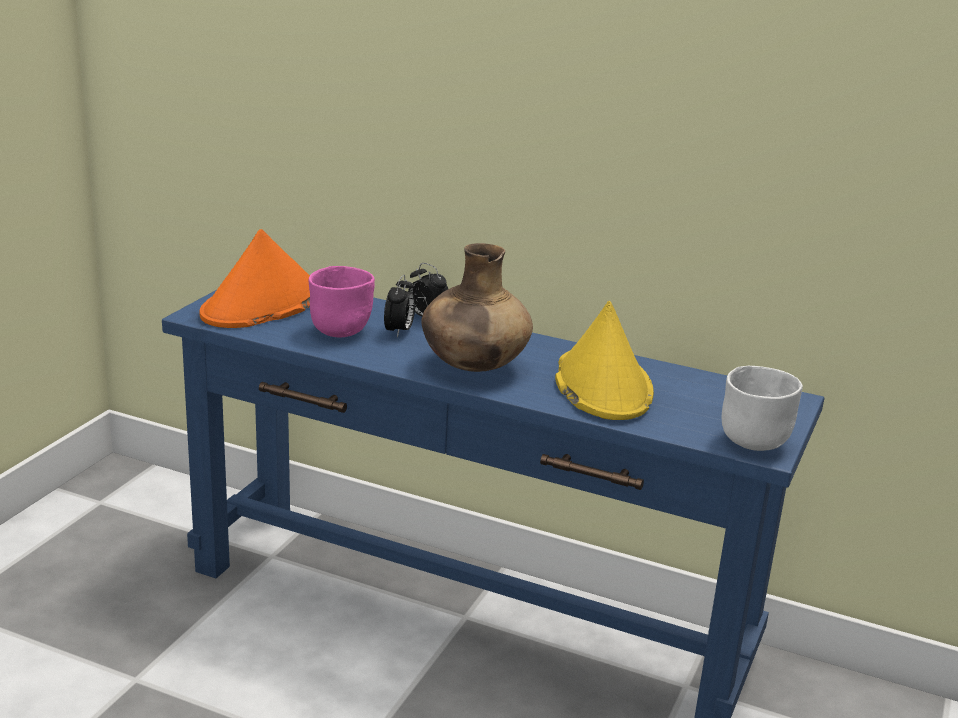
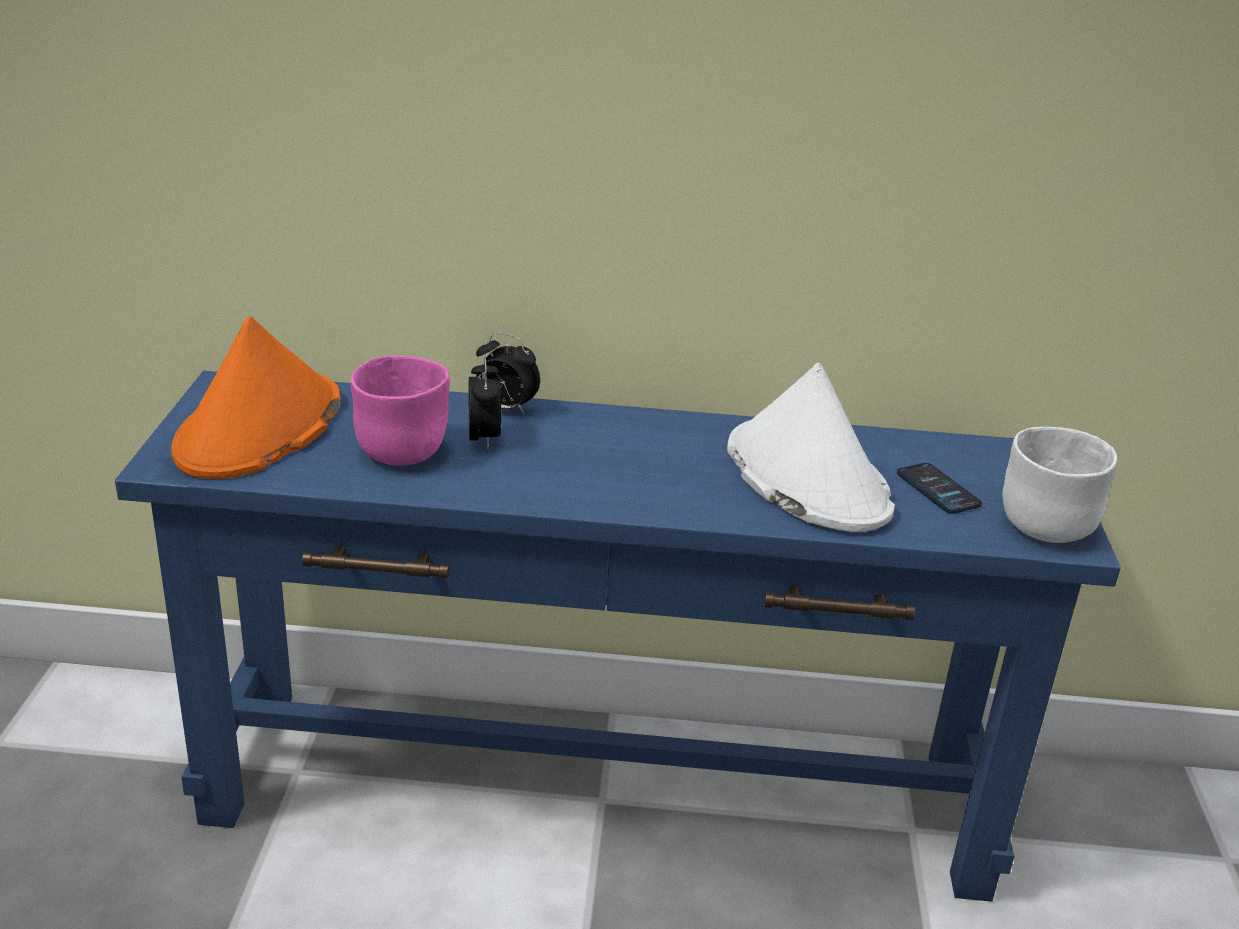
camera: 20 degrees left, 5 degrees up
brown vase [421,243,533,372] -> none
yellow hat [555,301,654,420] -> white hat [727,363,895,532]
none -> phone [897,463,982,514]

